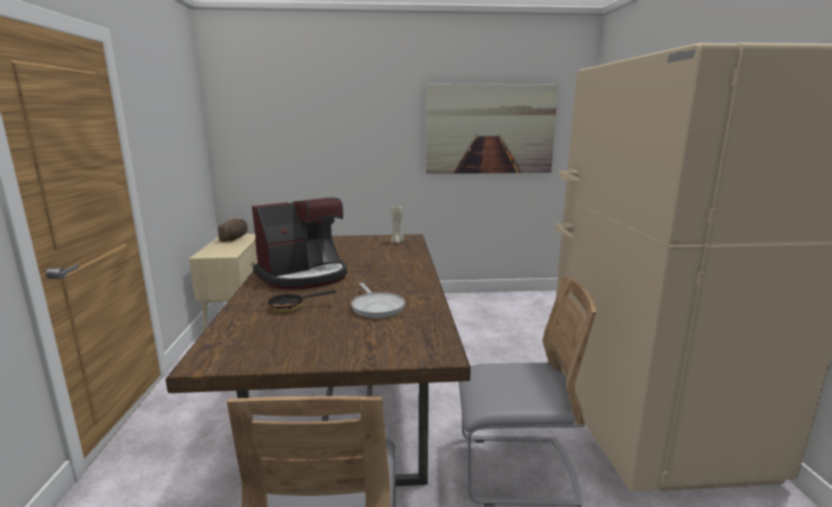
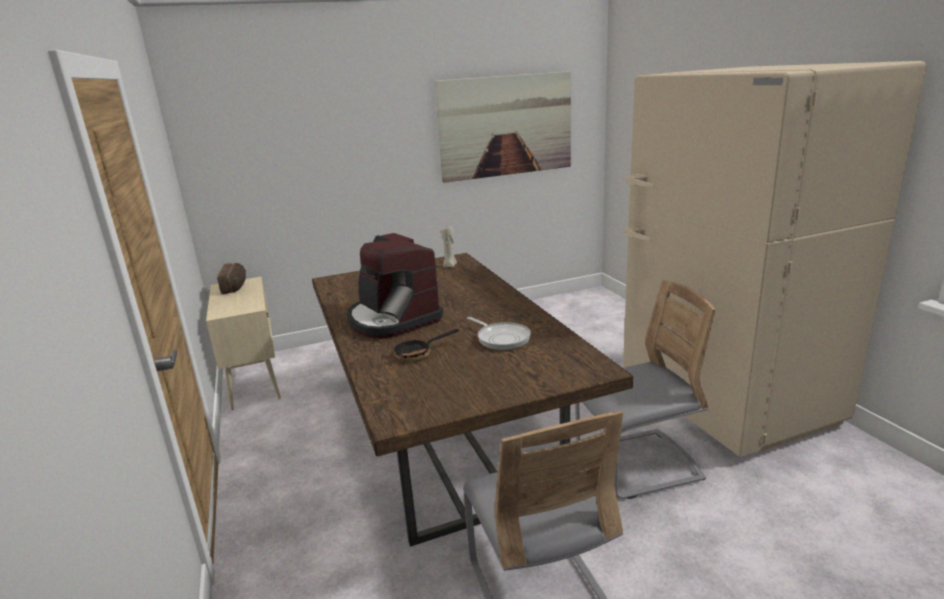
camera: 15 degrees left, 5 degrees up
coffee machine [252,198,347,290] -> coffee machine turned 105 degrees clockwise [347,233,443,339]

